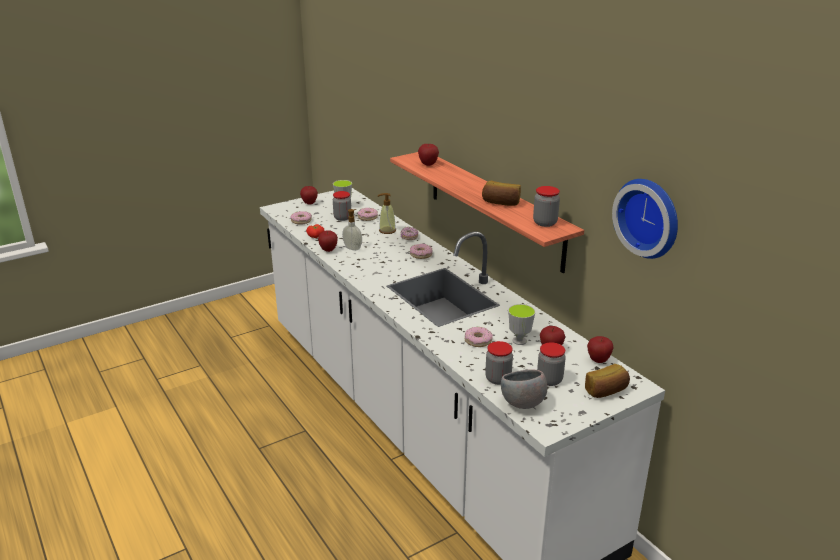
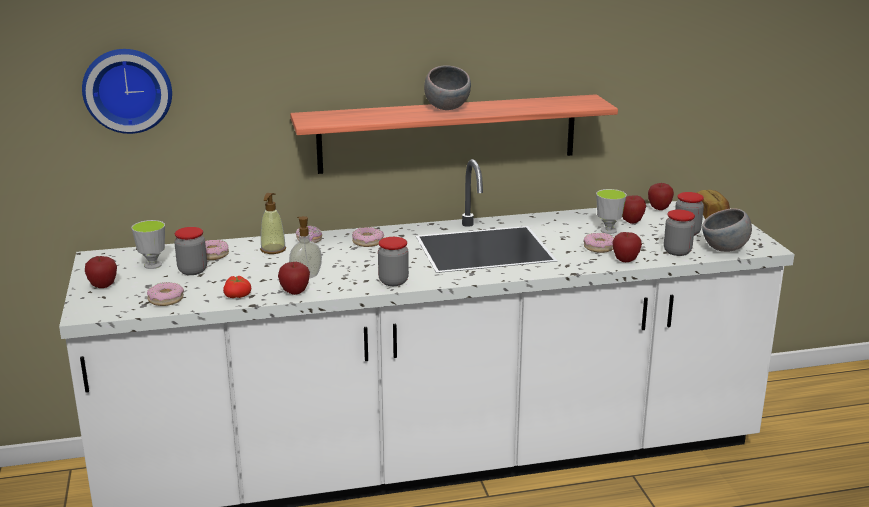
camera: 70 degrees left, 5 degrees down
apple [418,144,439,166] -> apple moved to [612,232,642,262]
bread [482,181,521,206] -> none
jar [533,186,560,227] -> jar moved to [378,237,409,286]
wall clock [612,179,678,259] -> wall clock moved to [82,49,172,134]
none -> grey bowl [424,65,471,110]

